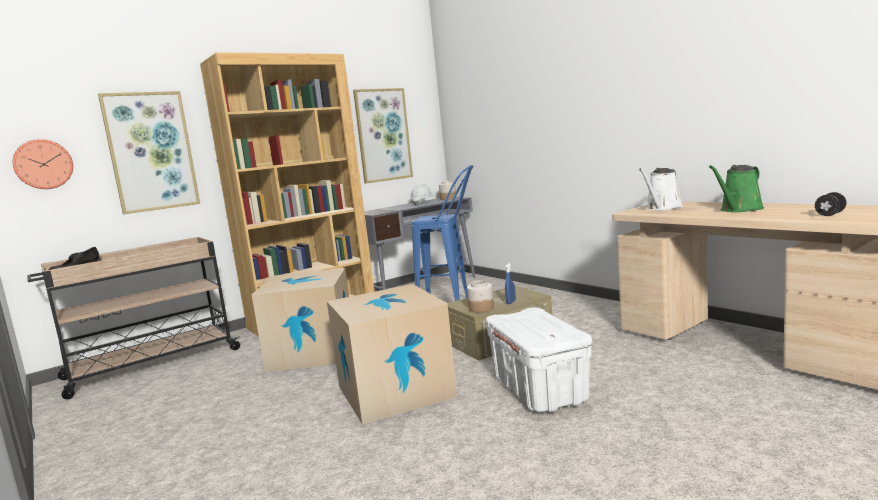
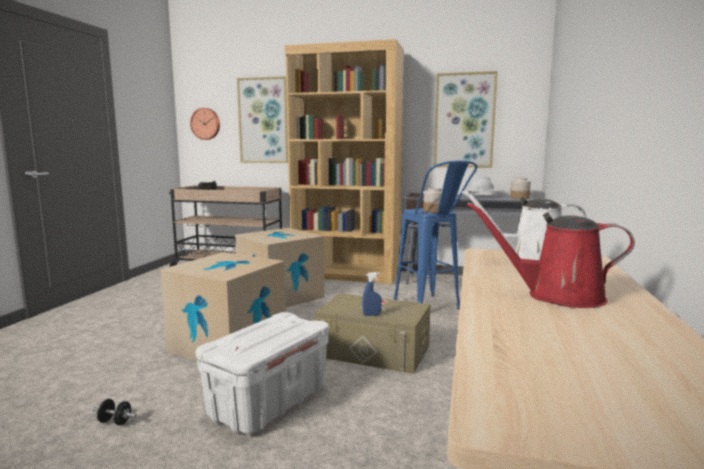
camera: 50 degrees right, 0 degrees up
jar [467,280,494,313] -> jar moved to [423,188,442,213]
green watering can [709,165,764,212] -> red watering can [467,202,635,308]
black dumbbell [815,192,847,216] -> black dumbbell moved to [92,399,136,425]

